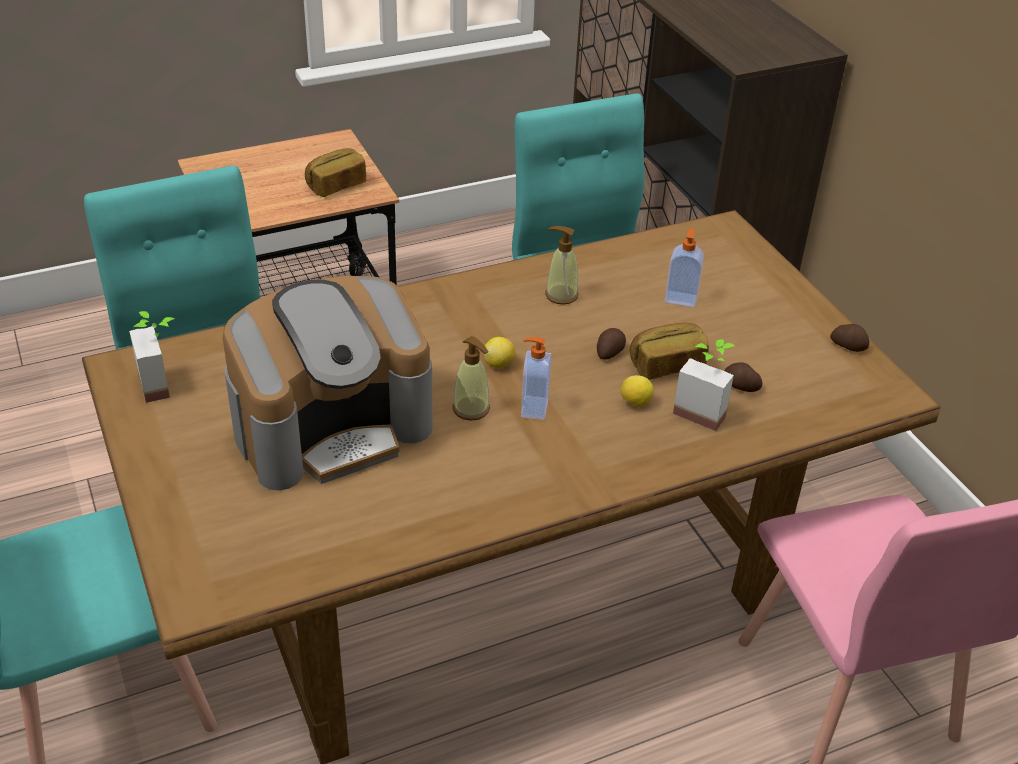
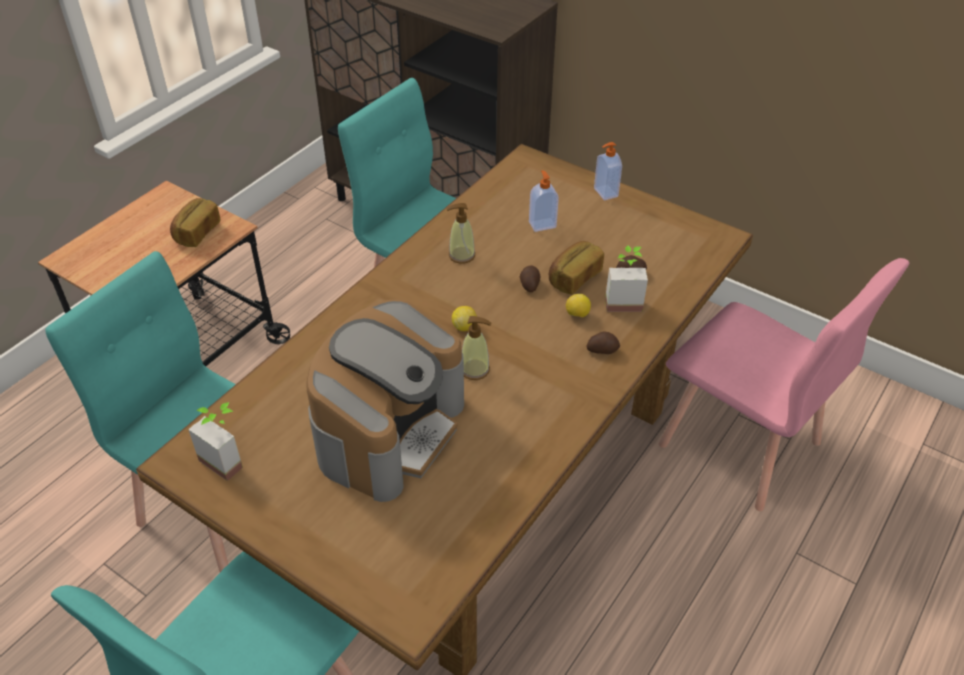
camera: 30 degrees left, 5 degrees up
soap dispenser [521,337,552,420] -> soap dispenser moved to [594,142,622,200]
potato [830,324,869,352] -> potato moved to [586,332,620,354]

